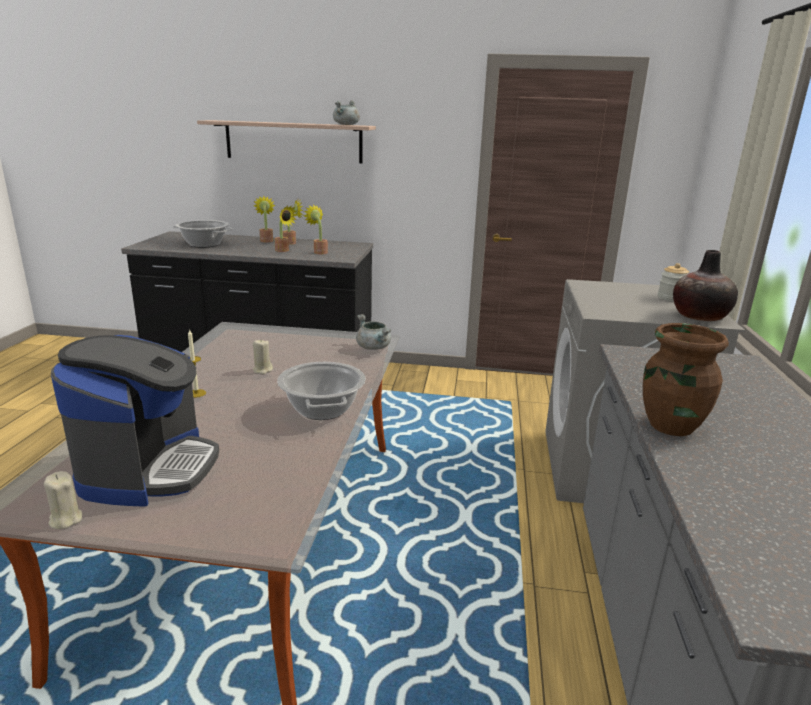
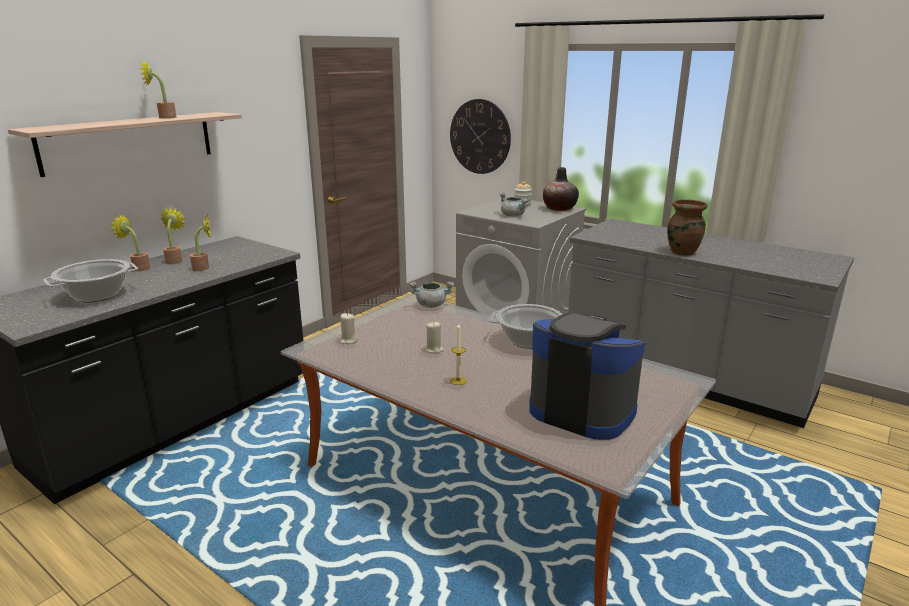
camera: 60 degrees left, 0 degrees up
beige candle [44,471,82,529] -> beige candle moved to [340,313,358,344]
potted plant [303,204,328,254] -> potted plant moved to [140,60,177,119]
grey cooking pot [333,100,360,125] -> grey cooking pot moved to [500,193,528,216]
none -> wall clock [450,99,511,174]

